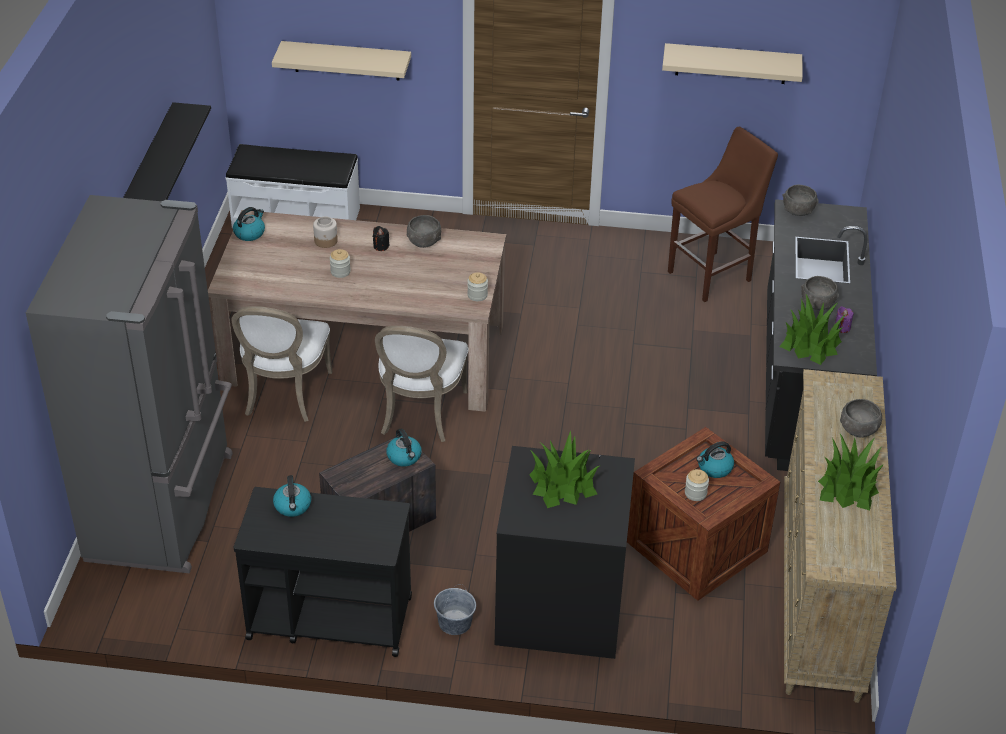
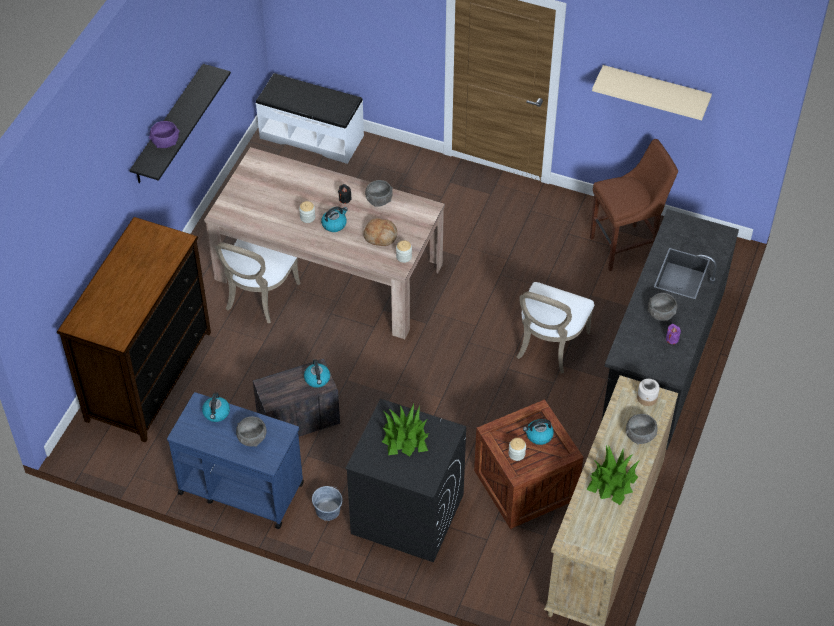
camera: 15 degrees right, 10 degrees up
grey fridge [26,195,233,573] -> dresser [57,217,211,443]
kettle [233,207,265,241] -> kettle moved to [321,206,348,232]
black cart [234,487,412,657] -> blue cart [167,392,304,529]
beige shelf [272,41,411,80] -> none
jar [313,216,338,248] -> jar moved to [637,379,660,406]
white chair [375,326,468,442] -> white chair moved to [517,282,594,373]
potted plant [779,294,846,365] -> none
grey bowl [782,185,819,216] -> grey bowl moved to [236,416,267,447]
none -> purple bowl [149,121,180,148]
none -> bread [363,218,397,246]

